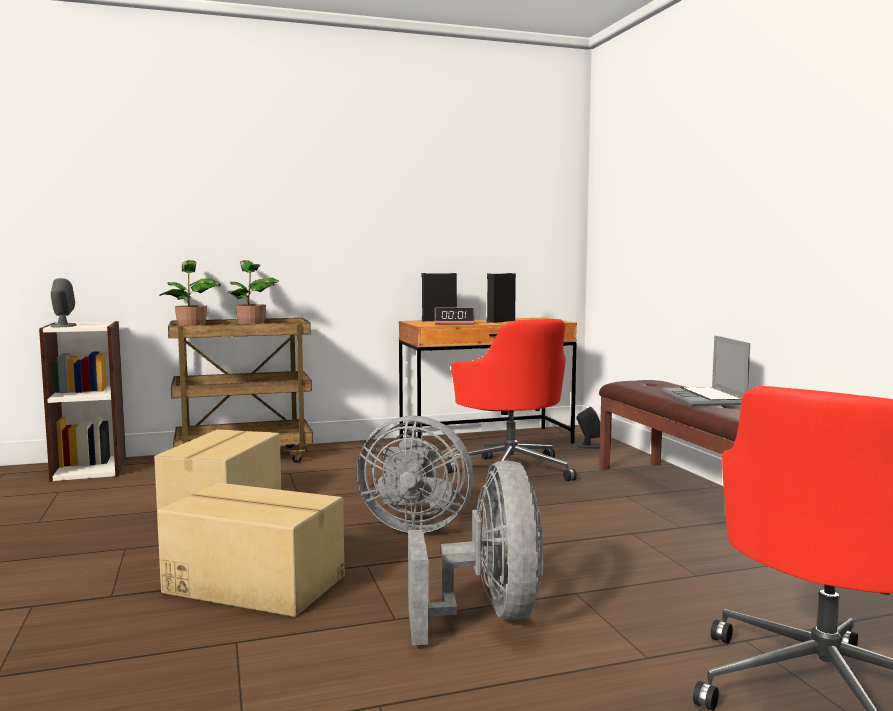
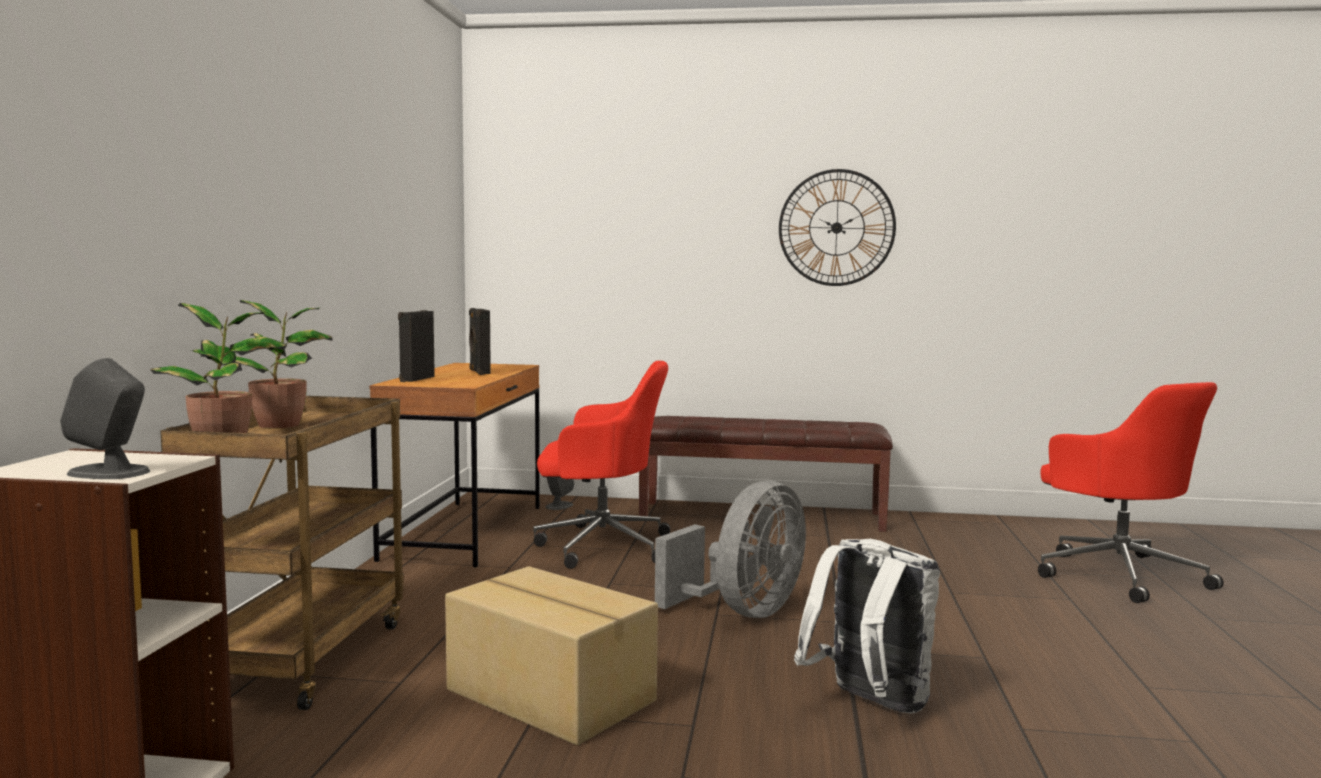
camera: 65 degrees left, 0 degrees up
cardboard box [157,483,345,617] -> white backpack [794,539,940,714]
grey fan [408,461,544,645] -> none
alarm clock [435,307,475,325] -> none
laptop [663,335,750,406] -> none
none -> wall clock [779,169,896,286]

